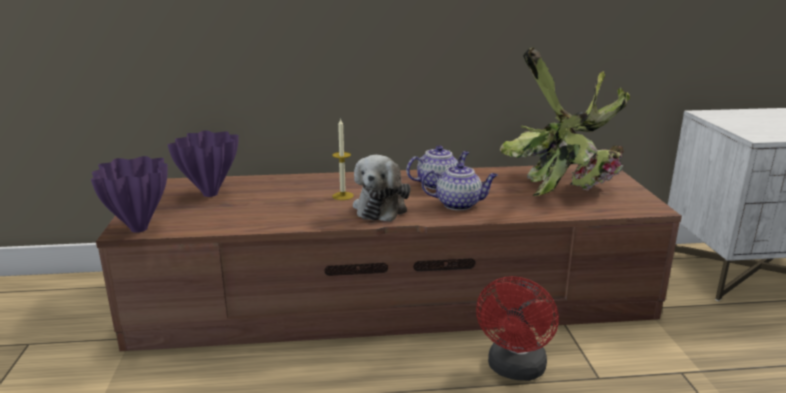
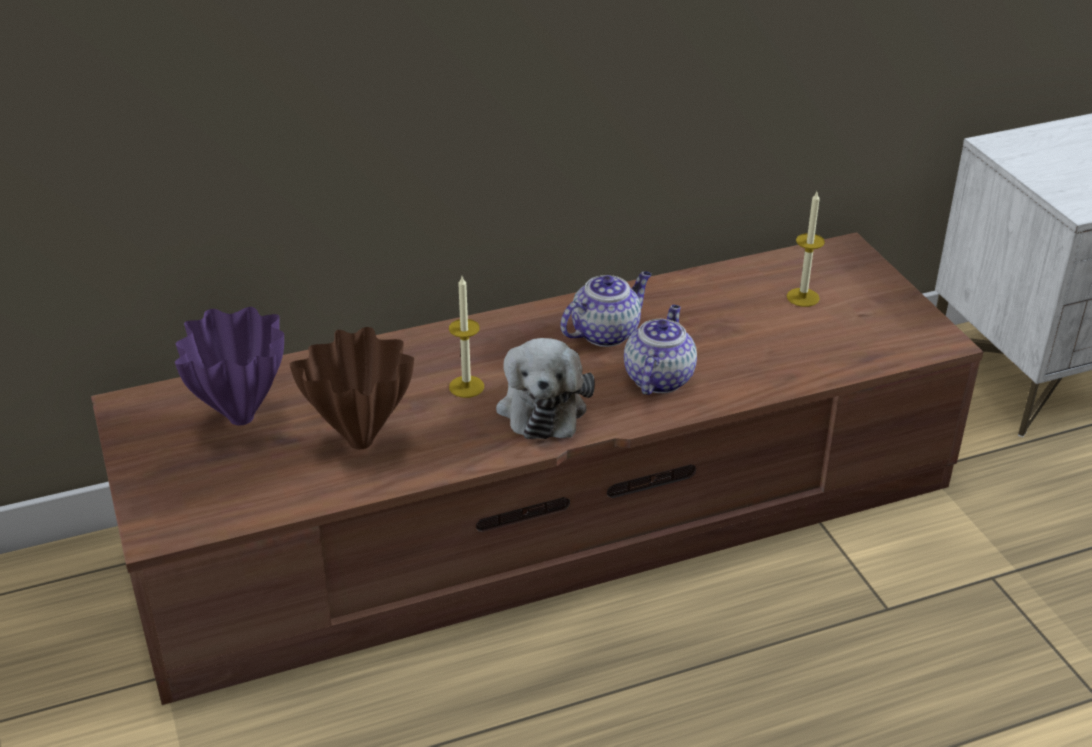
camera: 15 degrees left, 15 degrees up
purple vase [91,156,168,233] -> none
teapot [421,162,498,210] -> teapot turned 60 degrees counterclockwise [624,305,697,395]
red fan [476,276,559,381] -> none
potted plant [500,48,630,196] -> candle [787,192,825,307]
none -> brown vase [289,327,414,449]

